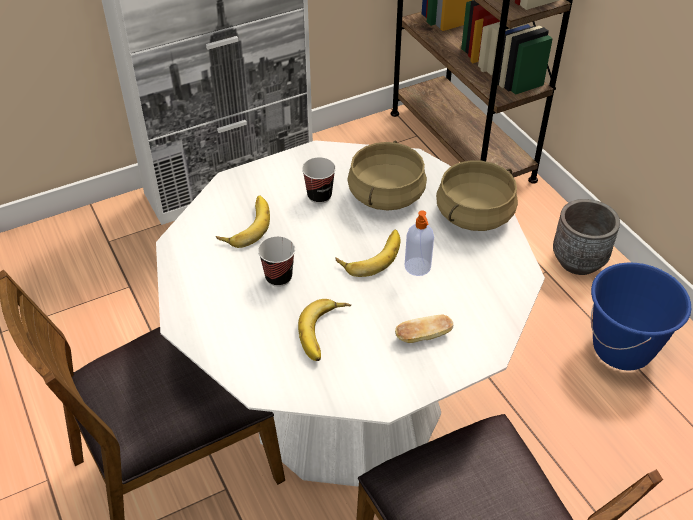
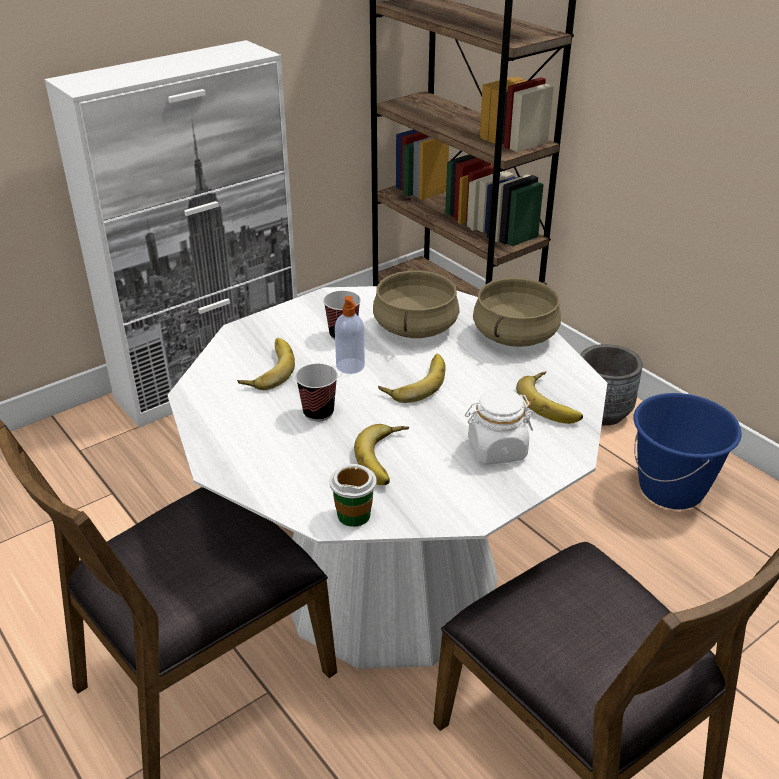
camera: 10 degrees left, 10 degrees down
bread [395,314,454,343] -> white jar [465,388,533,464]
soap dispenser [405,210,434,276] -> soap dispenser moved to [335,296,365,374]
none -> cup [330,464,376,527]
none -> banana [516,371,583,424]

